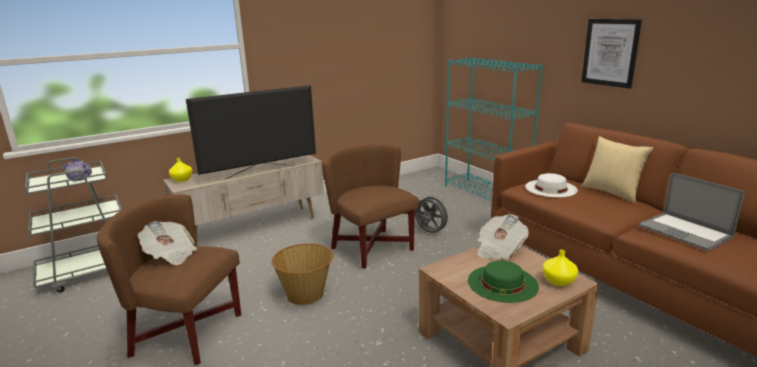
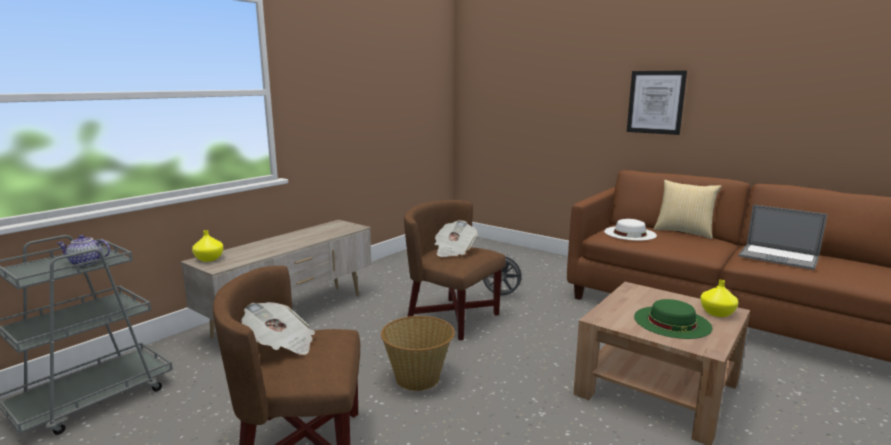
camera: 20 degrees left, 5 degrees down
television [186,85,316,180] -> none
turquoise bookcase [445,57,542,201] -> none
newspaper [477,214,529,260] -> newspaper moved to [434,220,478,257]

